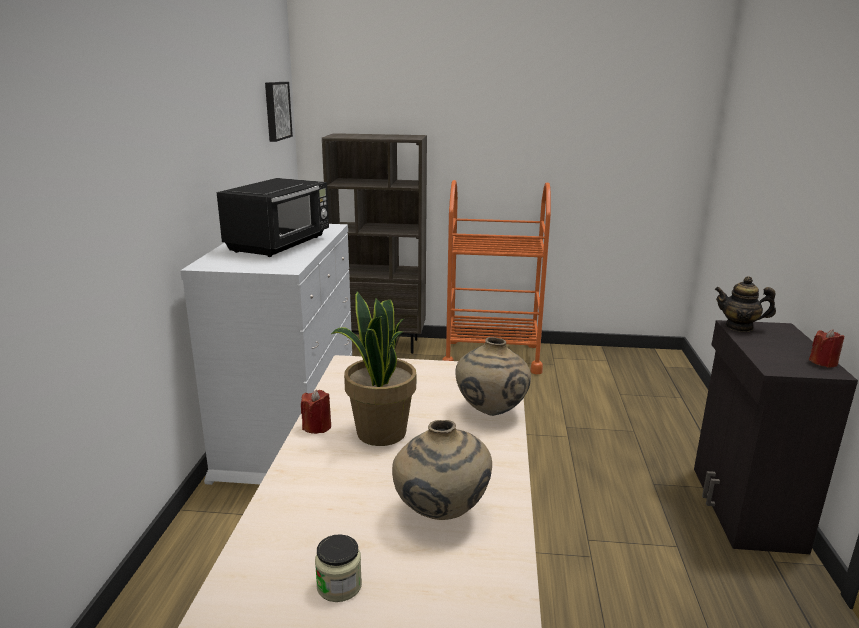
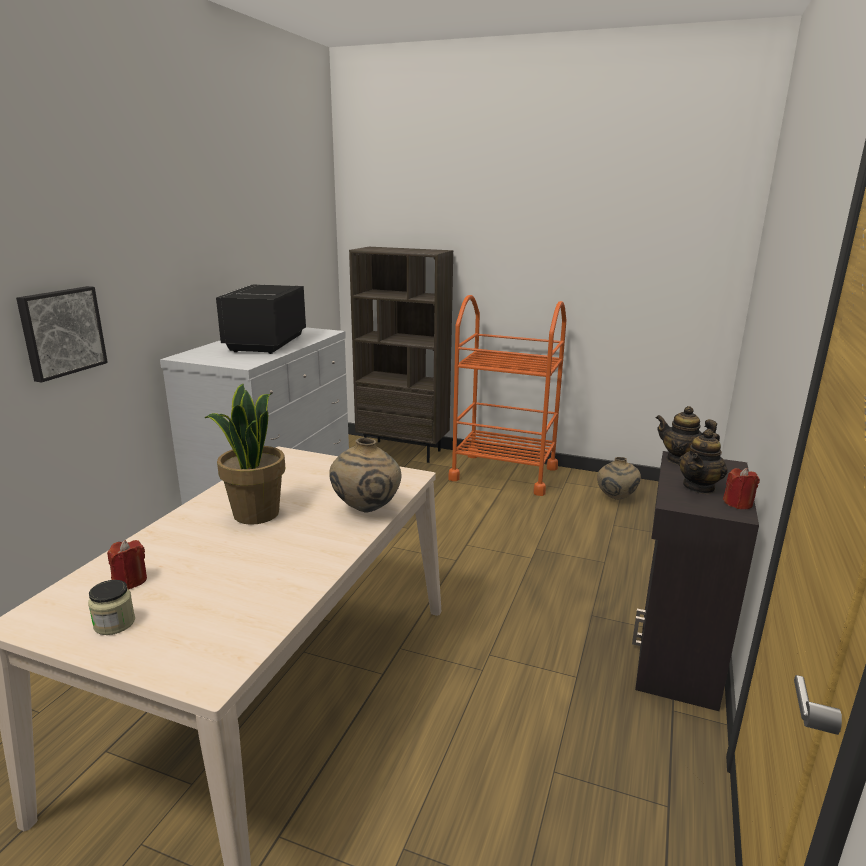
camera: 15 degrees right, 0 degrees up
black microwave [217,178,329,257] -> black microwave turned 150 degrees clockwise [216,285,306,354]
picture [265,82,293,142] -> picture moved to [16,286,108,383]
red candle [301,389,331,434] -> red candle moved to [107,540,147,589]
beige vase [392,420,492,520] -> beige vase moved to [597,457,641,500]
none -> teapot [678,429,728,495]

